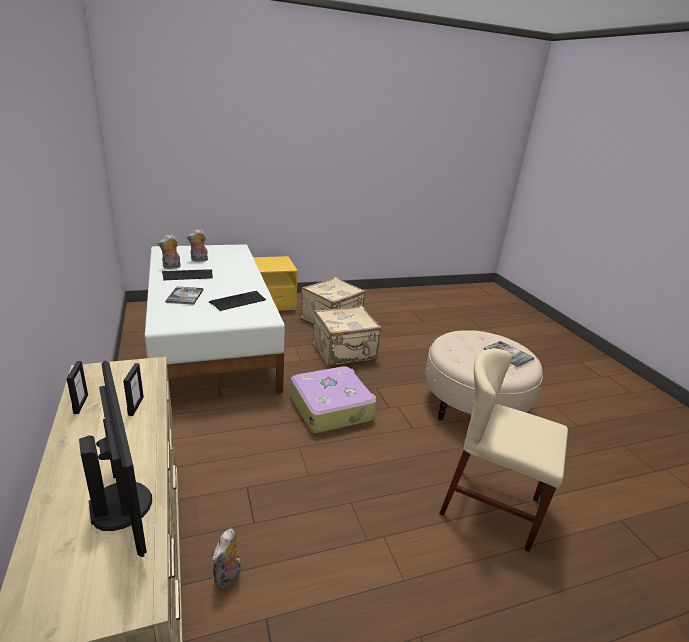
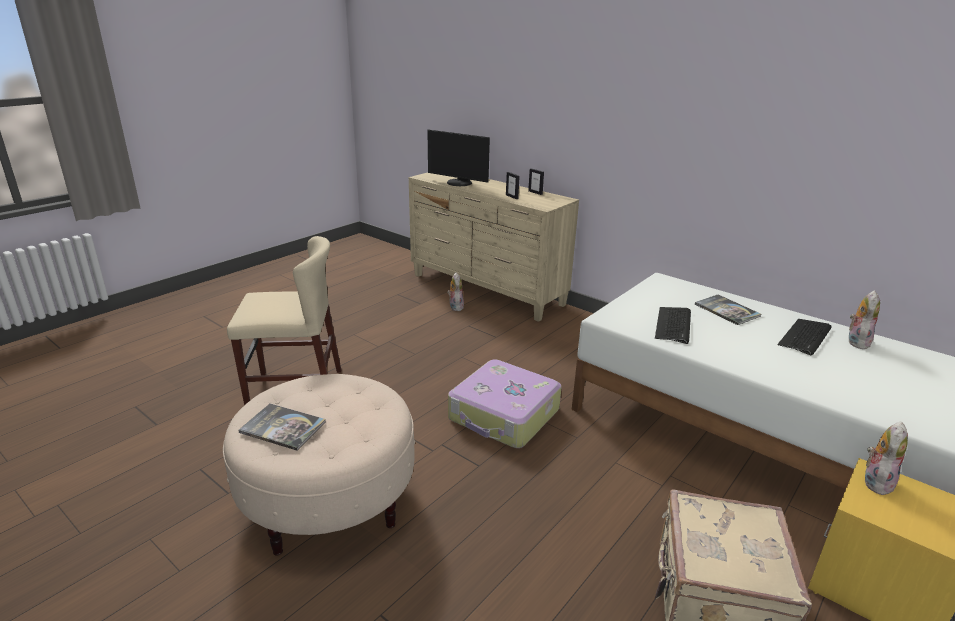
camera: 150 degrees right, 0 degrees up
plush toy [187,229,208,262] -> plush toy moved to [864,421,908,495]
beige suitcase [313,306,382,366] -> none

